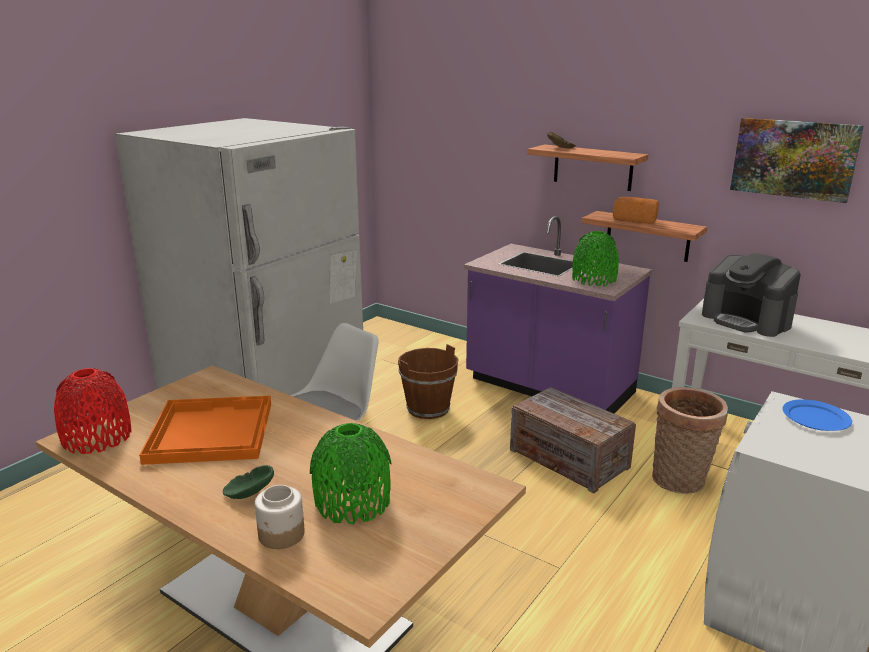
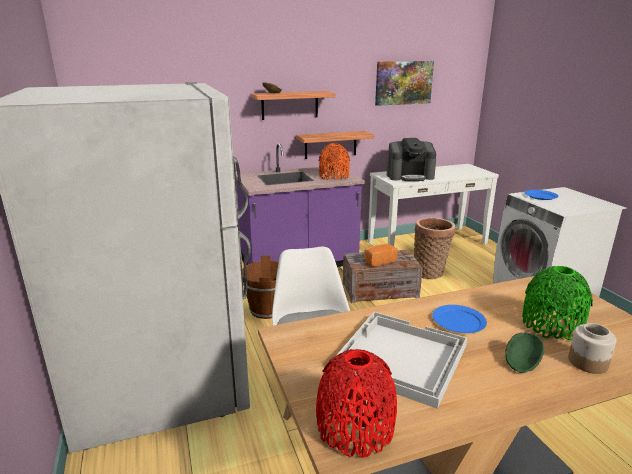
camera: 55 degrees left, 0 degrees up
orange tray [139,396,271,465] -> white tray [337,312,467,409]
green vase [572,231,619,287] -> orange vase [318,143,350,180]
bread [613,197,659,224] -> bread moved to [364,244,398,267]
none -> blue plate [432,305,487,333]

